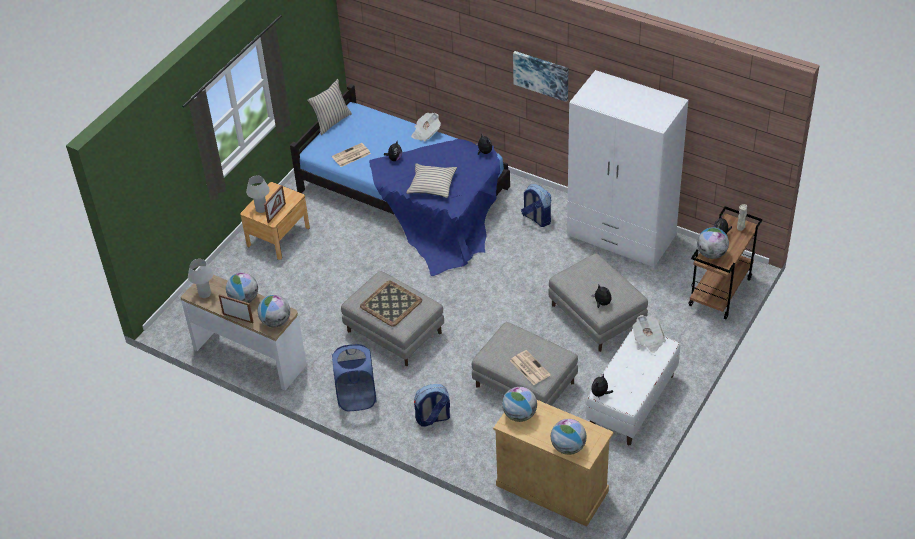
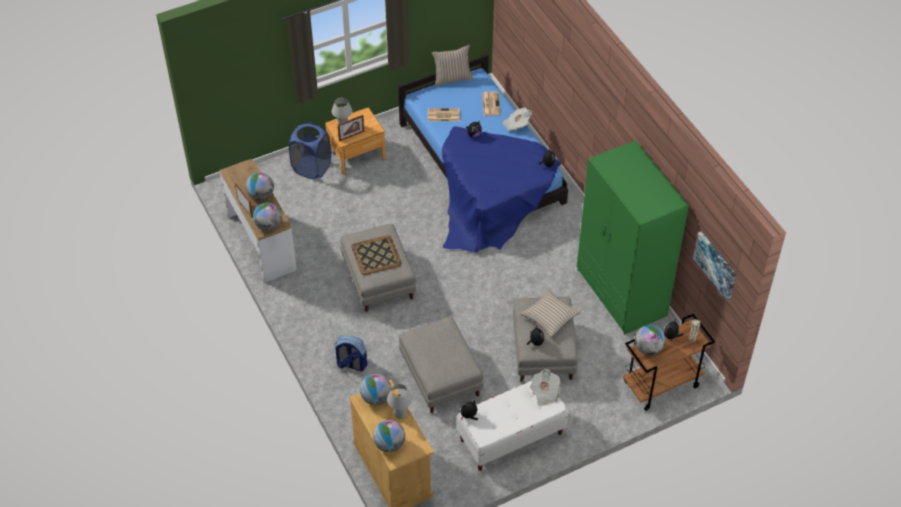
camera: 30 degrees right, 5 degrees up
white table lamp [188,259,213,298] -> white table lamp moved to [387,384,412,419]
blue laundry basket [332,344,377,411] -> blue laundry basket moved to [289,123,331,179]
beige pillow [406,163,457,198] -> beige pillow moved to [520,289,581,338]
newspaper [510,350,551,385] -> newspaper moved to [482,91,501,116]
picture [513,51,568,102] -> picture moved to [693,231,736,301]
backpack [521,184,551,227] -> none
white wardrobe [567,70,688,268] -> green wardrobe [577,140,689,335]

